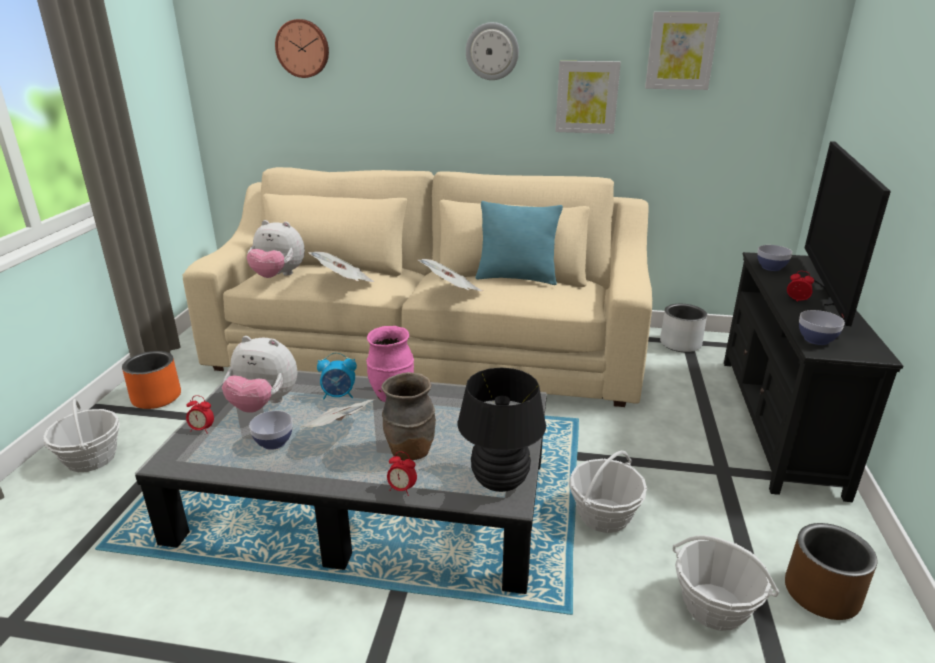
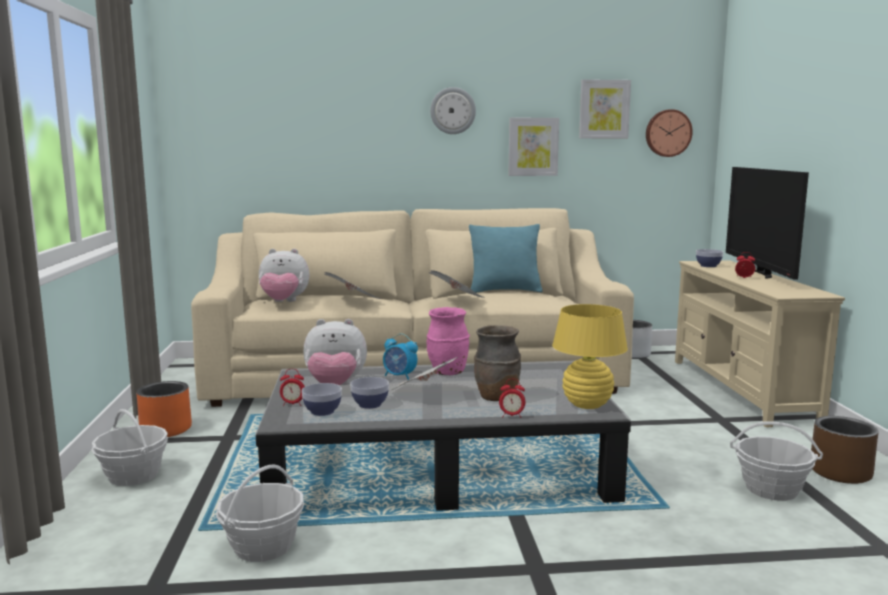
camera: 15 degrees left, 15 degrees down
wall clock [275,19,329,78] -> wall clock moved to [646,109,693,157]
alarm clock [317,352,357,400] -> alarm clock turned 45 degrees clockwise [383,334,418,380]
black table lamp [458,367,546,492] -> yellow table lamp [552,304,628,409]
basket [569,451,647,533] -> basket moved to [216,464,304,562]
black tv stand [724,252,903,502] -> beige tv stand [675,260,845,428]
bowl [799,310,845,345] -> bowl moved to [302,383,342,416]

